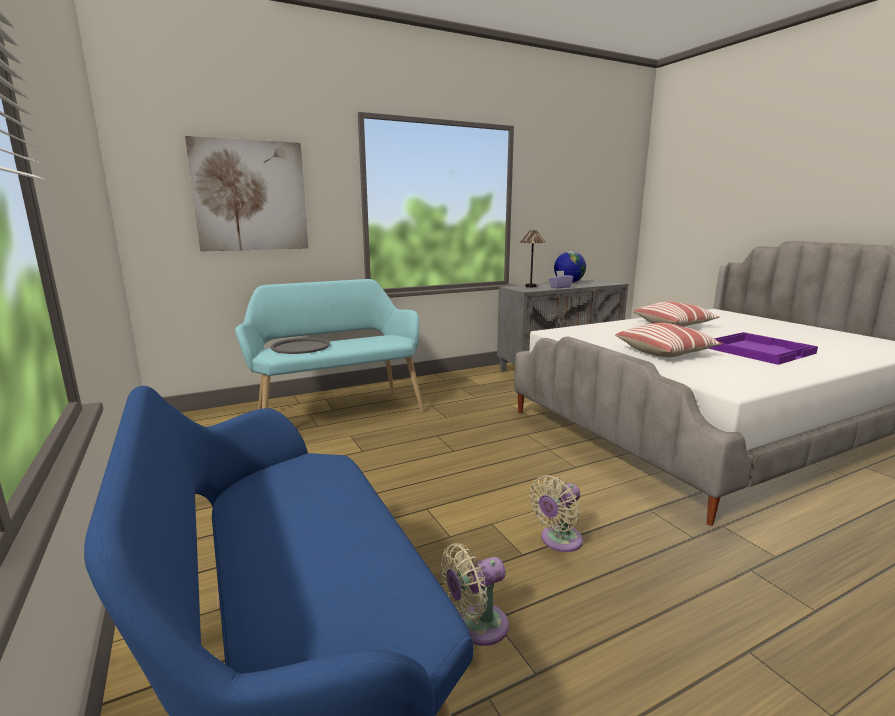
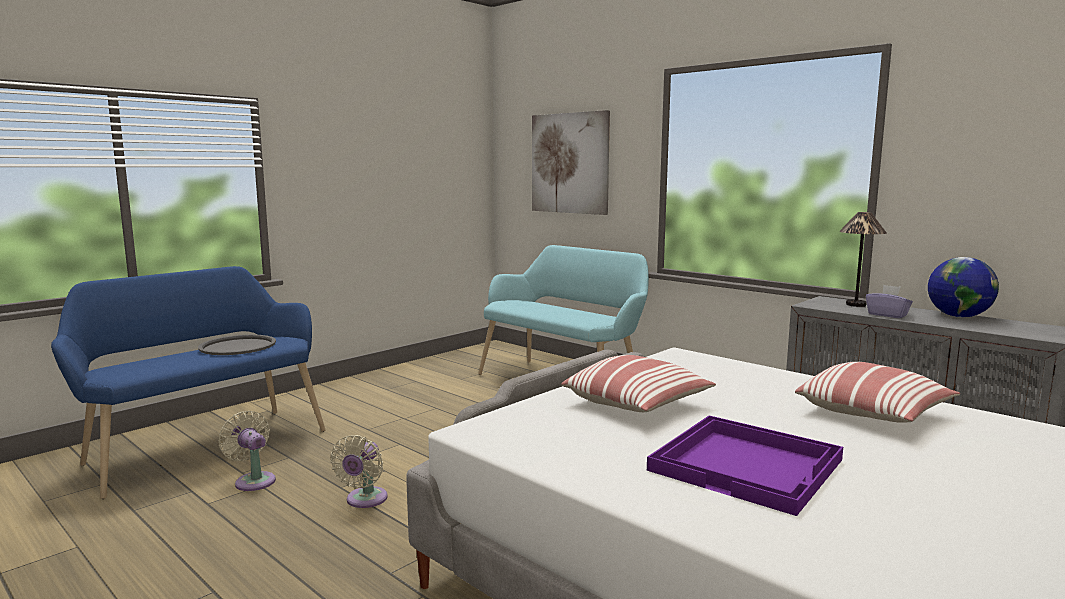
camera: 70 degrees right, 5 degrees down
grey tray [270,338,330,354] -> grey tray moved to [198,335,276,355]
beige fan [529,475,583,552] -> beige fan turned 105 degrees counterclockwise [330,435,388,508]

